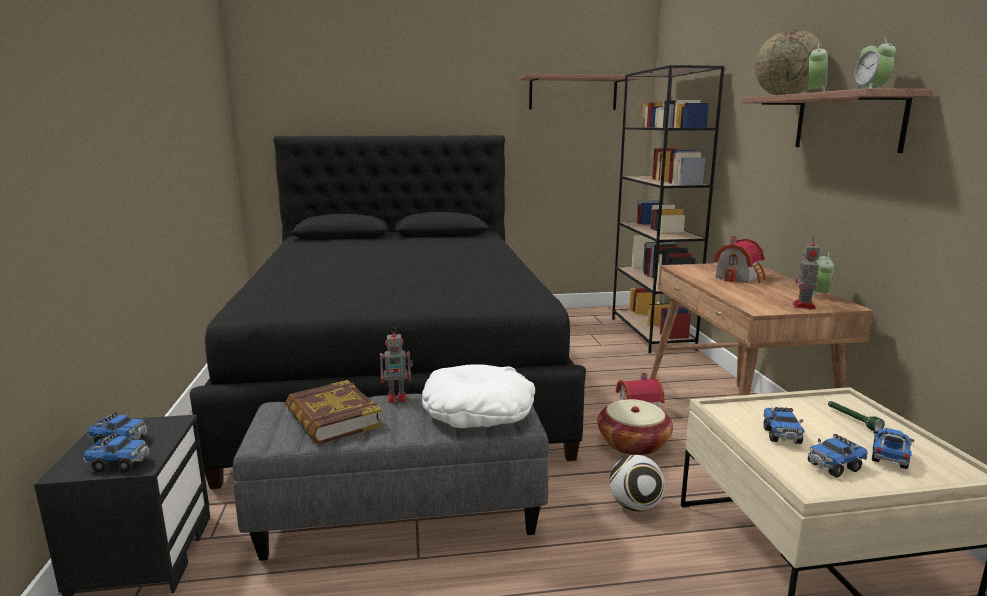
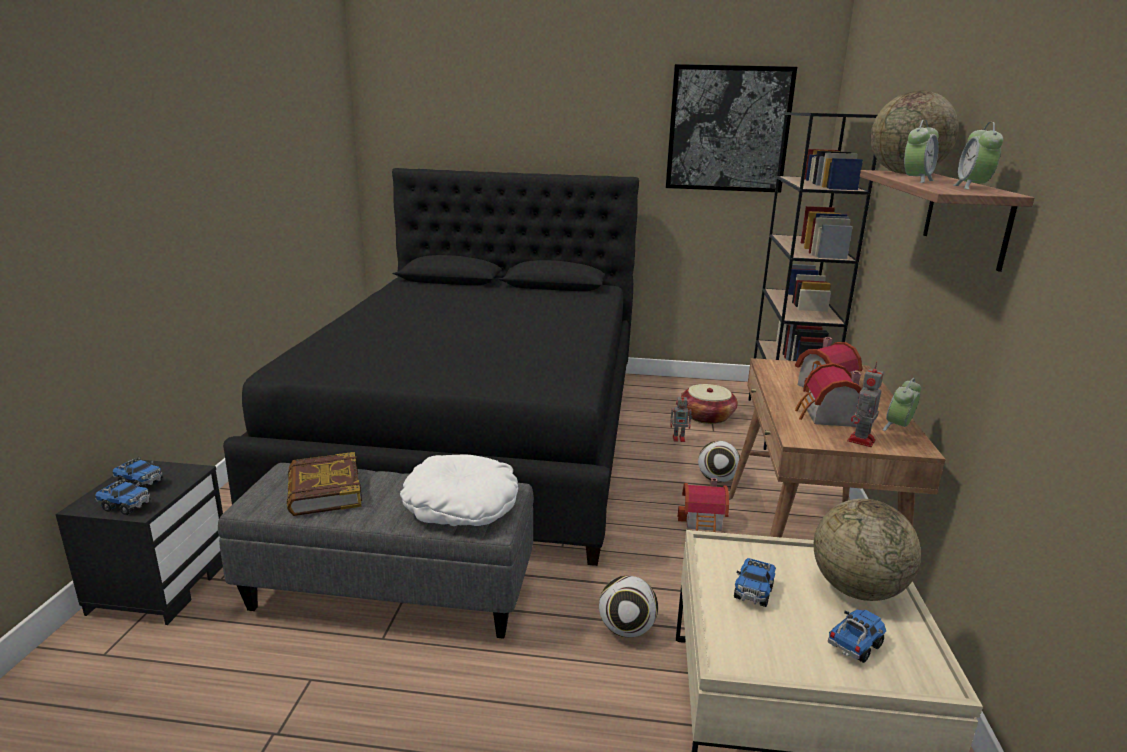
camera: 15 degrees right, 5 degrees up
toy robot [380,327,413,403] -> toy robot moved to [670,394,693,442]
shelf [518,74,641,110] -> picture [666,64,797,193]
basket [597,399,673,456] -> basket moved to [681,384,738,424]
toy truck [808,434,868,477] -> none
green flashlight [828,401,885,431] -> globe [814,499,921,601]
none -> football [698,441,740,483]
none -> toy house [795,363,862,427]

